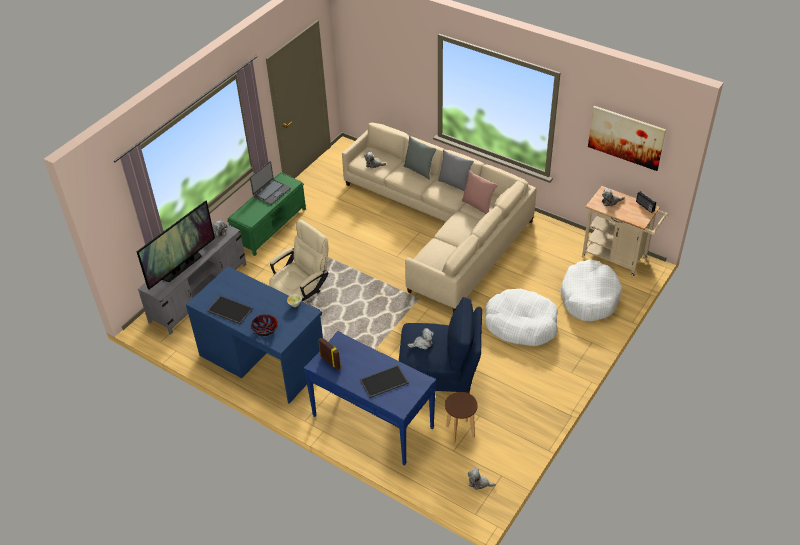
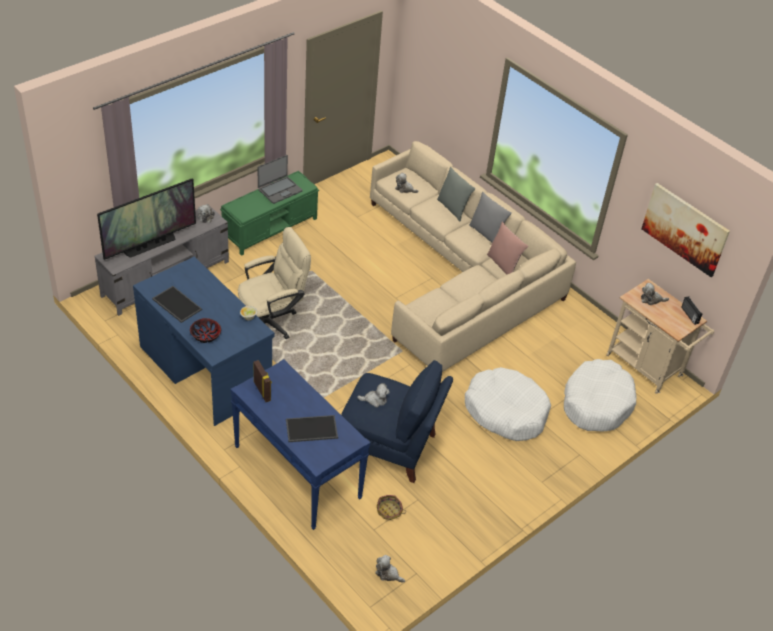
camera: 10 degrees right, 0 degrees up
brown stool [445,392,477,444] -> basket [377,495,406,520]

